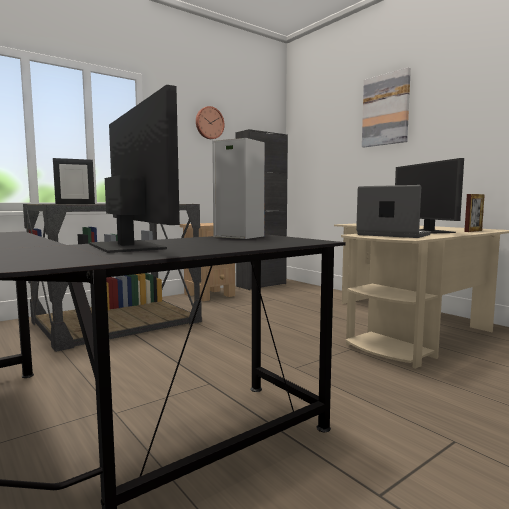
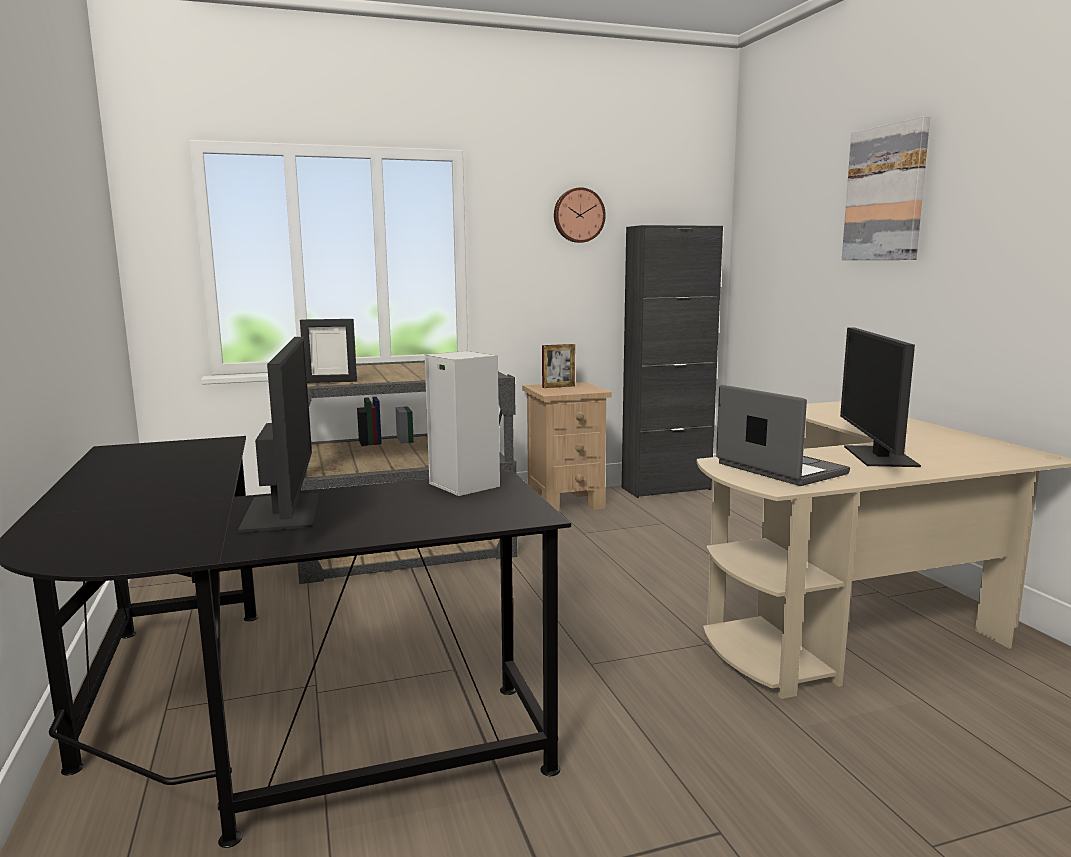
camera: 20 degrees right, 5 degrees up
picture frame [464,194,485,232] -> picture frame moved to [542,344,575,388]

